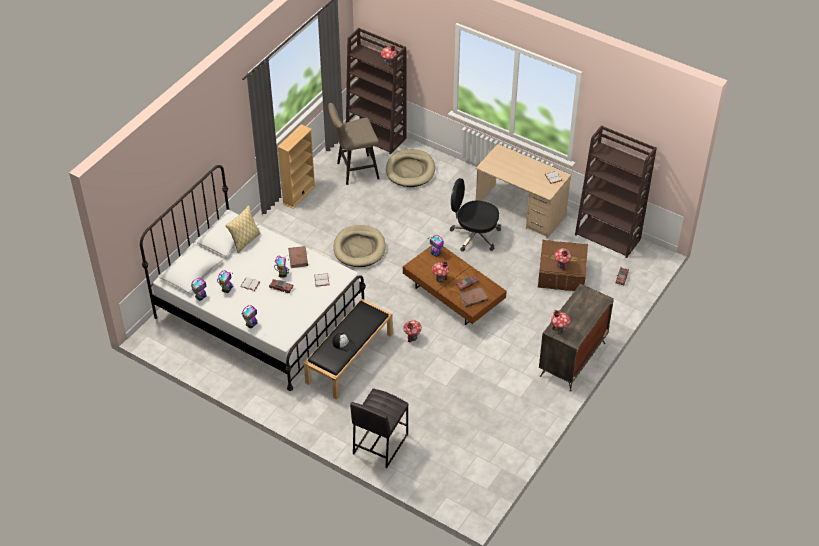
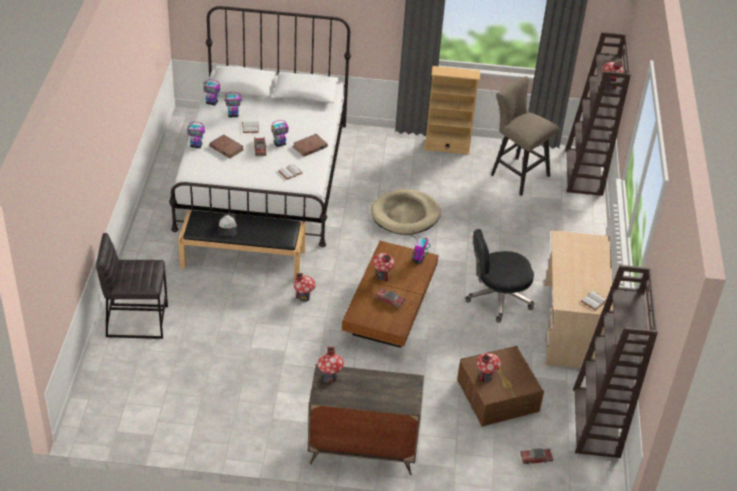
camera: 60 degrees right, 5 degrees down
pillow [225,206,261,253] -> none
beige dog bed [386,149,435,187] -> none
black office chair [450,178,501,252] -> black office chair turned 90 degrees counterclockwise [466,229,534,323]
brown book [459,287,488,307] -> brown book moved to [209,134,244,158]

